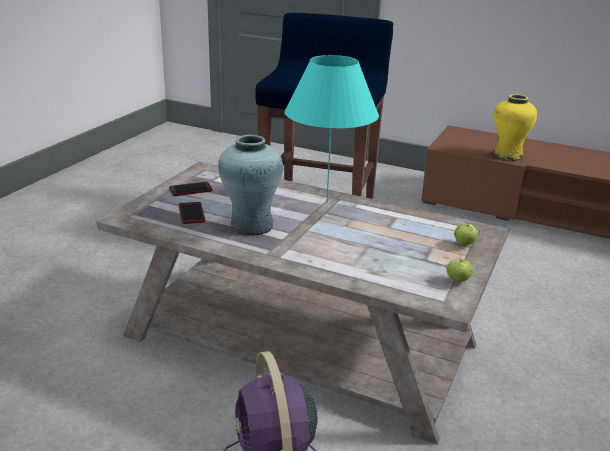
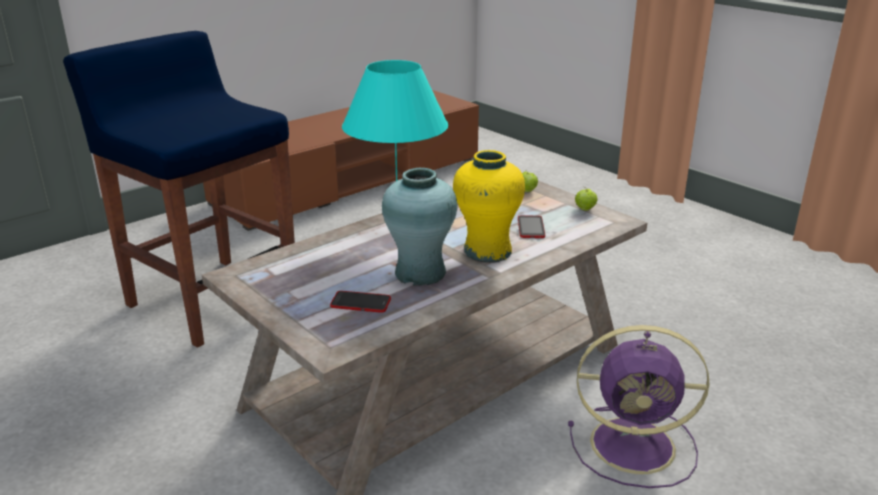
camera: 65 degrees left, 0 degrees up
phone [169,182,213,196] -> phone moved to [518,215,545,238]
yellow vase [494,94,537,161] -> yellow vase moved to [453,150,525,263]

